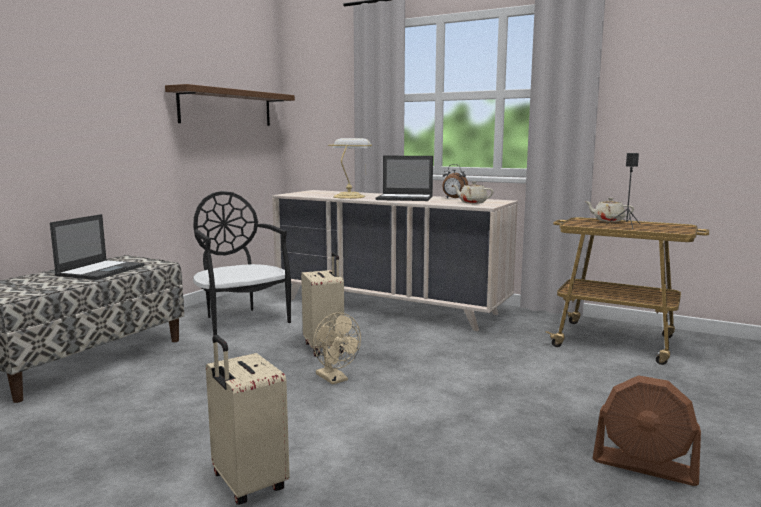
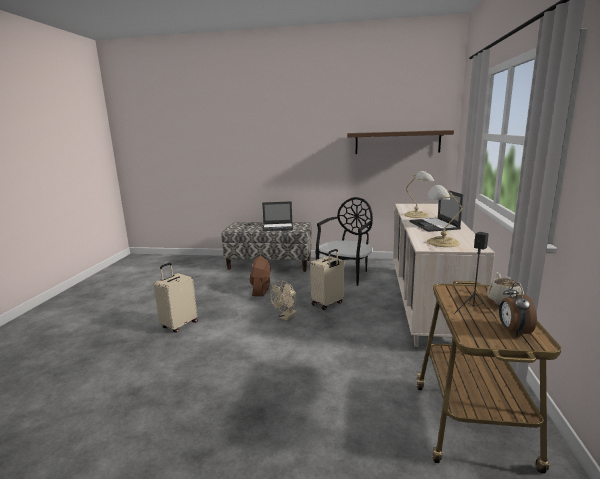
camera: 70 degrees right, 5 degrees up
alarm clock [443,164,468,198] -> alarm clock moved to [499,282,537,337]
beige teapot [453,181,494,204] -> table lamp [427,185,462,247]
brown fan [592,375,701,486] -> brown fan moved to [250,256,271,296]

